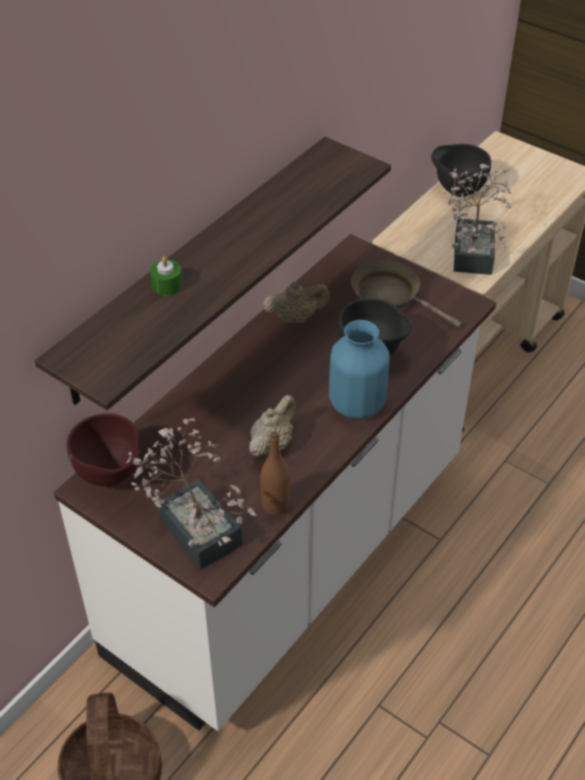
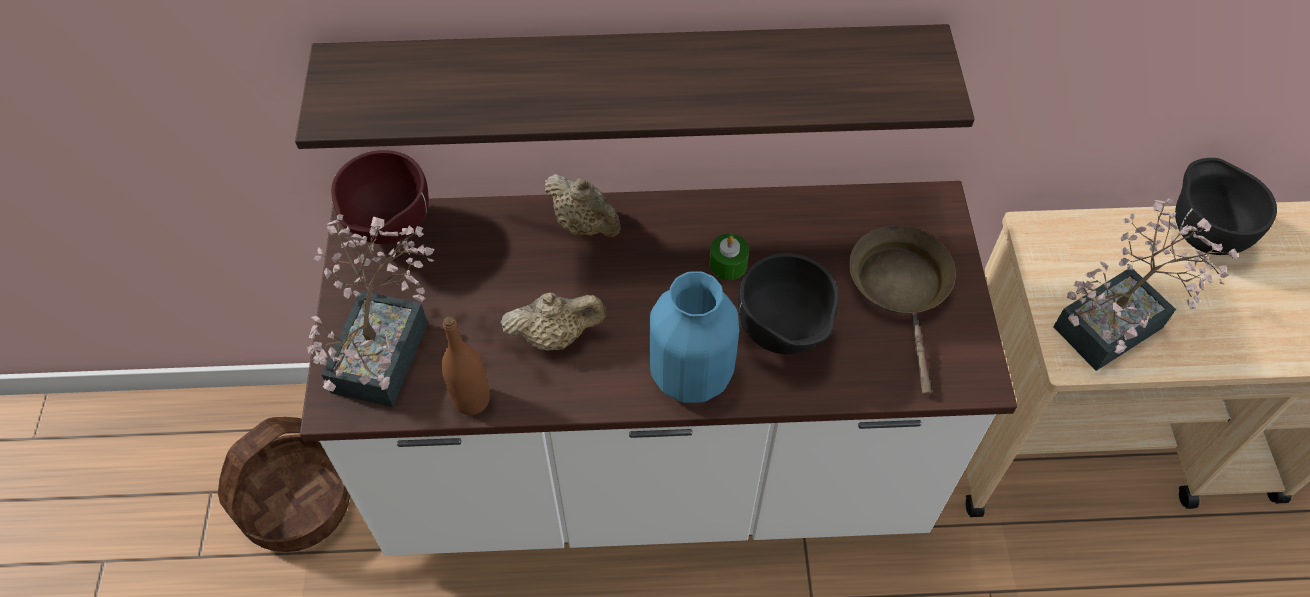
camera: 50 degrees right, 10 degrees up
green candle [150,256,183,296] -> green candle moved to [709,234,749,280]
beige teapot [263,281,330,323] -> beige teapot moved to [544,174,621,237]

